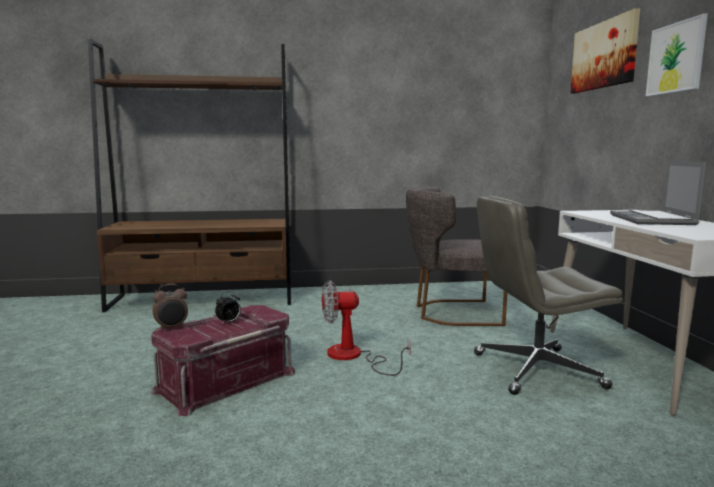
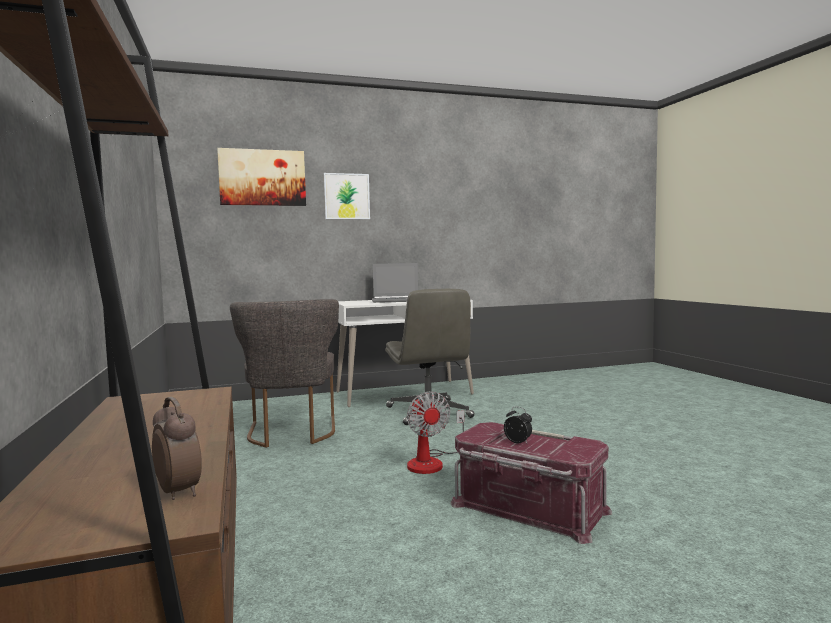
camera: 100 degrees left, 5 degrees down
alarm clock [153,284,188,331] -> alarm clock moved to [152,397,202,500]

